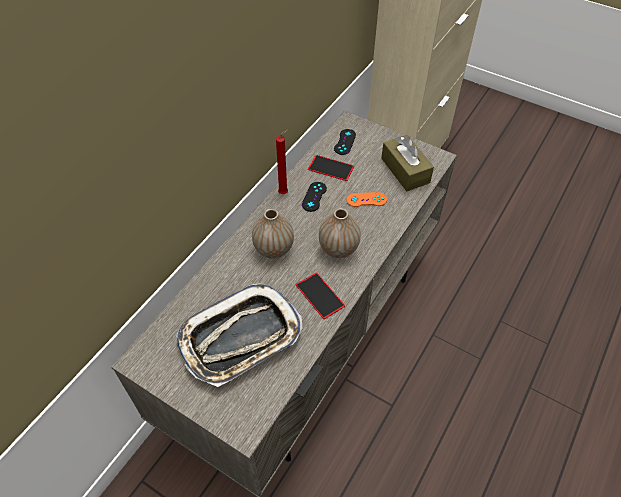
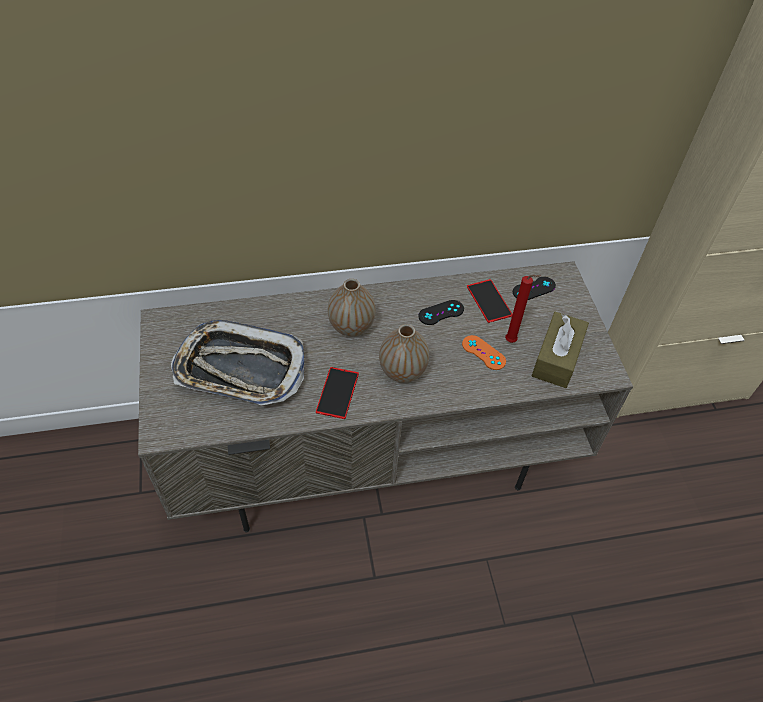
camera: 45 degrees right, 0 degrees up
red candle [276,129,289,194] -> red candle moved to [505,274,541,343]

